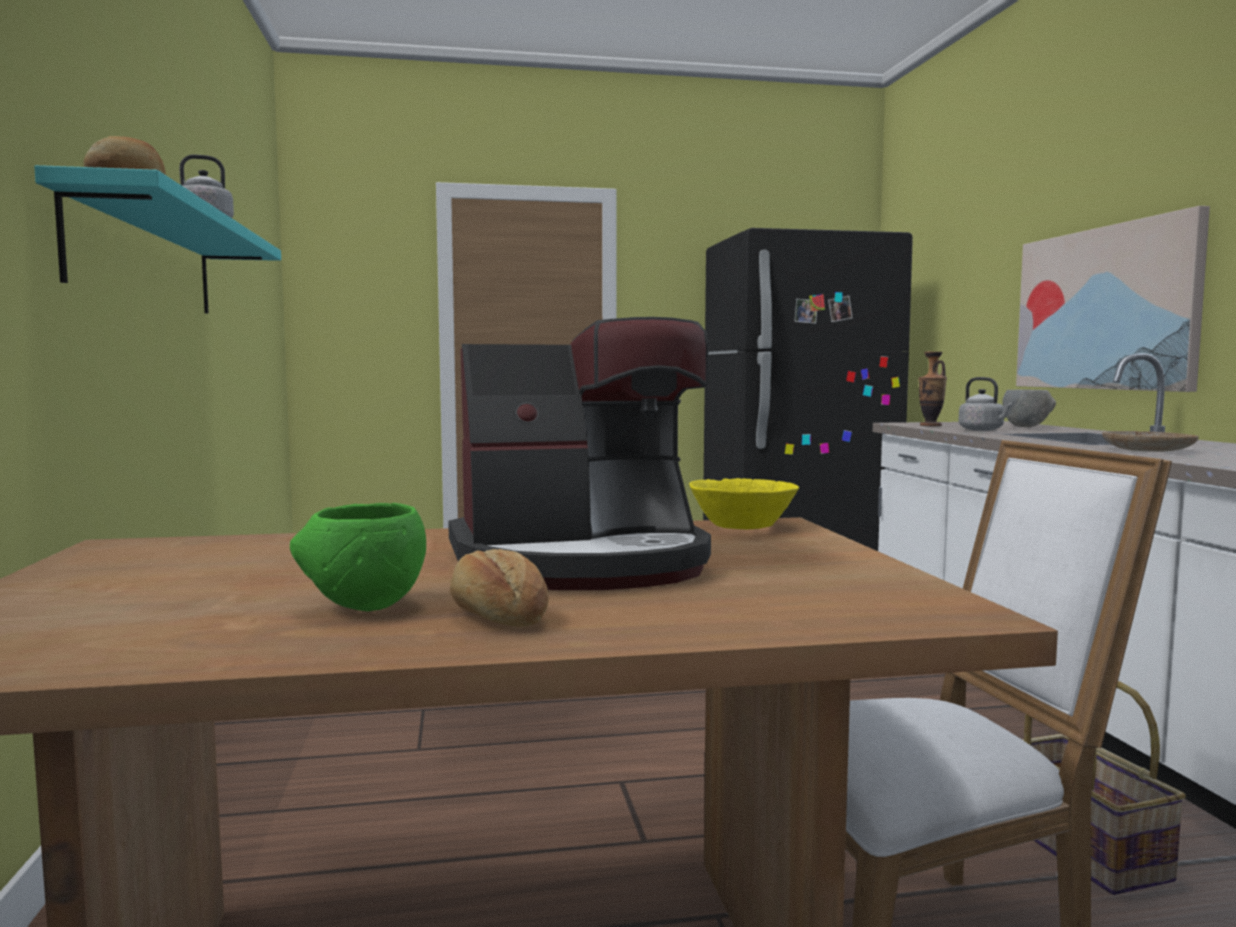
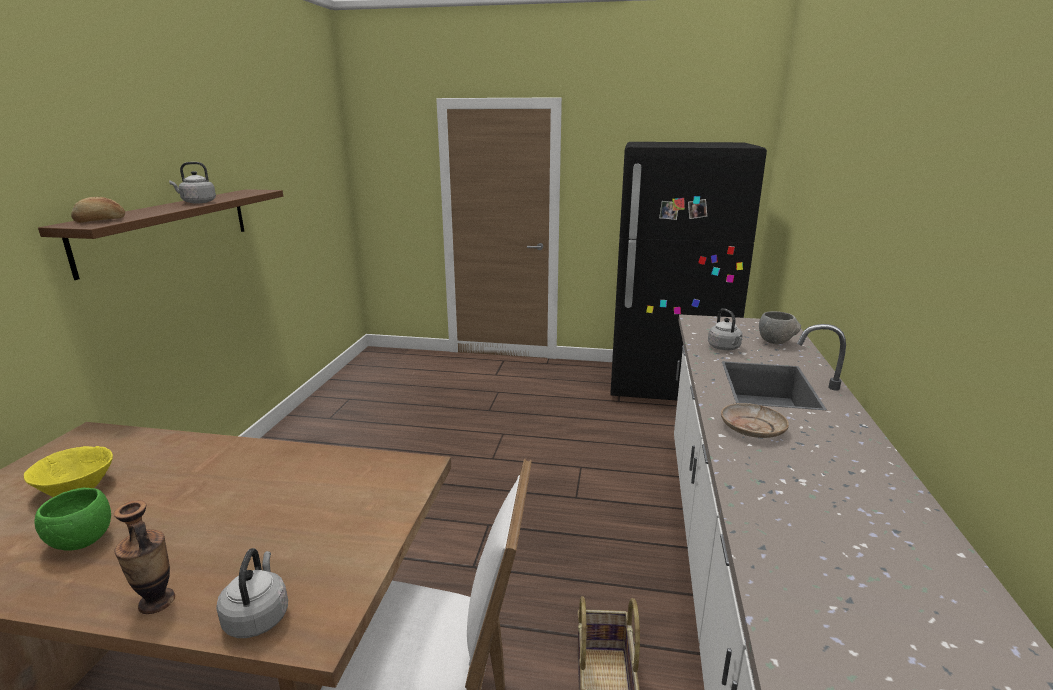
camera: 20 degrees right, 15 degrees up
turquoise shelf [34,165,281,313] -> brown shelf [38,189,283,280]
coffee machine [448,317,711,590] -> none
bread [450,549,549,627] -> none
yellow bowl [689,478,799,529] -> yellow bowl moved to [24,446,113,497]
vase [918,352,947,426] -> vase moved to [114,500,175,614]
picture [1016,206,1210,392] -> none
none -> grey kettle [216,548,288,638]

